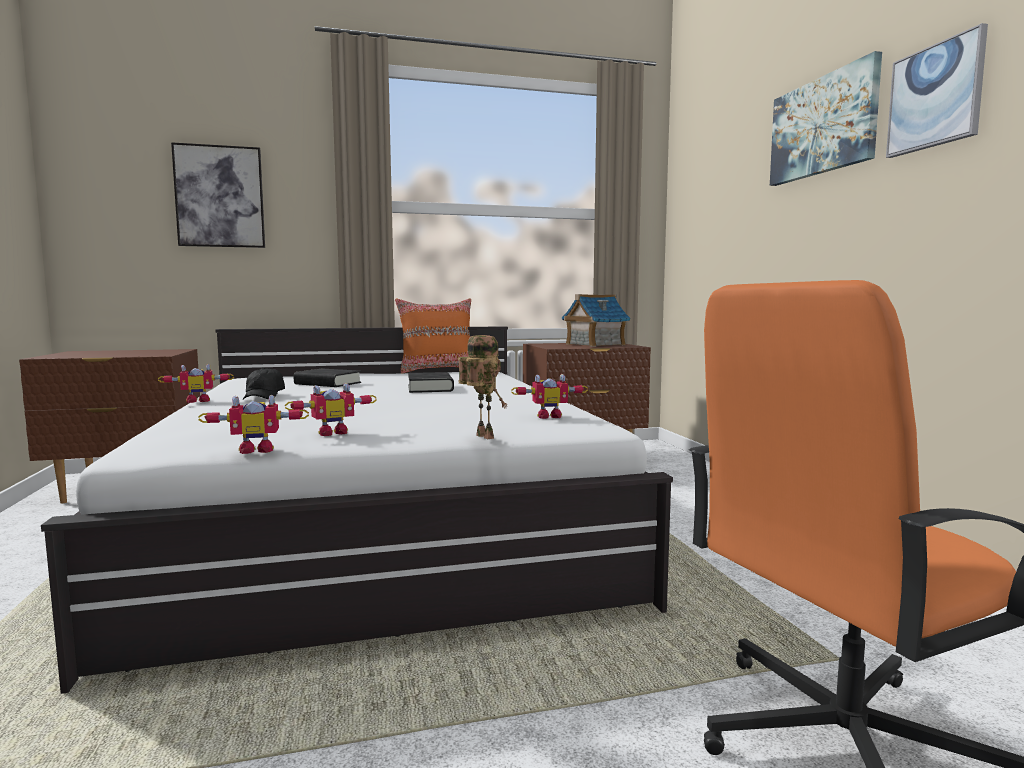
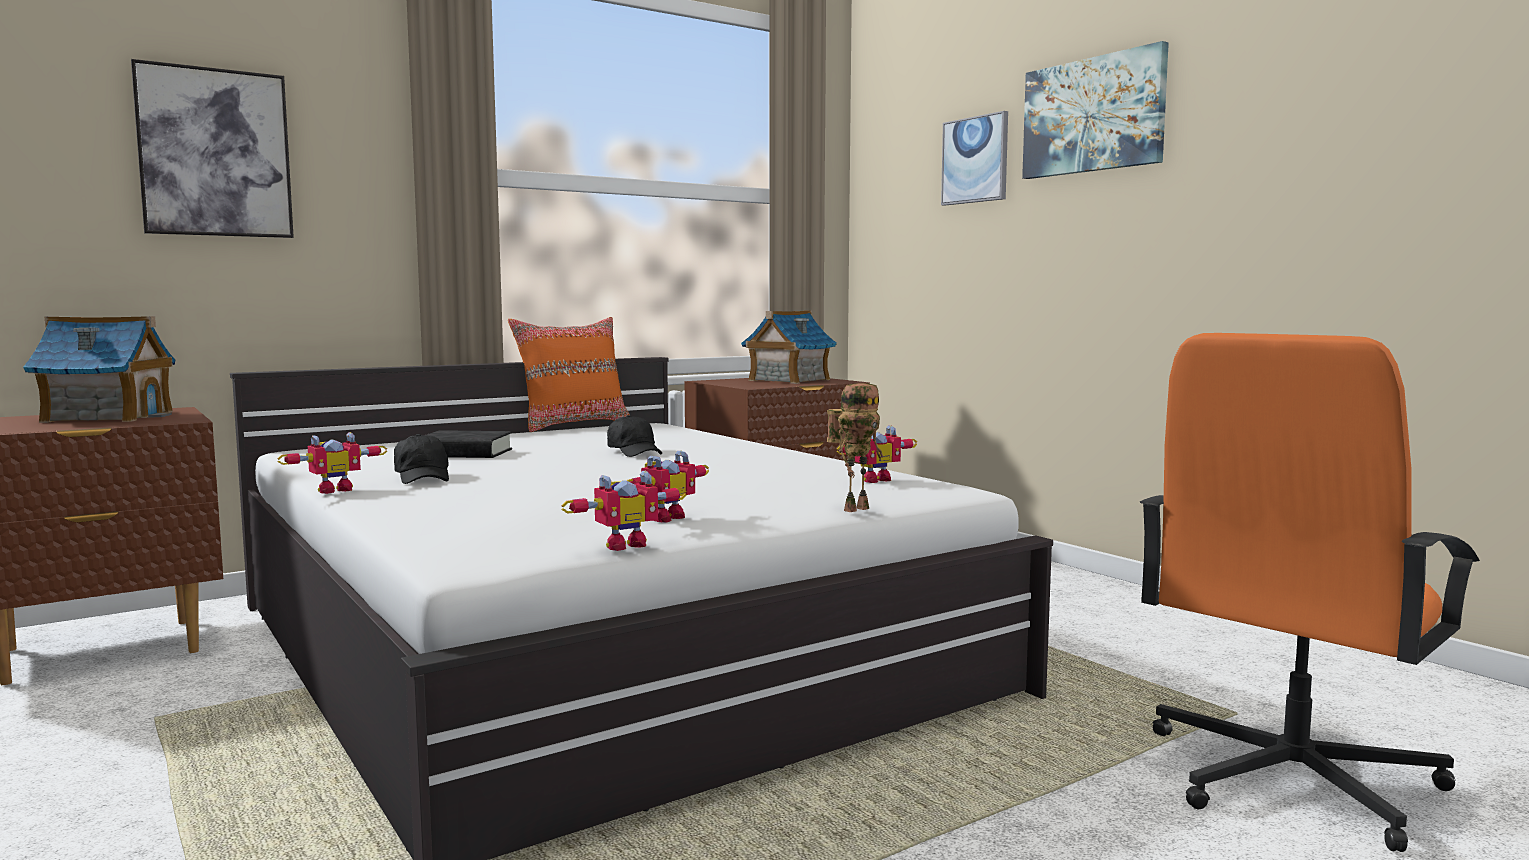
camera: 20 degrees left, 0 degrees up
black book [408,372,454,393] -> black cap [607,415,662,457]
toy robot [458,335,507,439] -> toy robot turned 105 degrees clockwise [827,383,883,512]
picture [886,23,988,158] -> picture moved to [941,111,1008,206]
none -> toy house [23,316,175,423]

